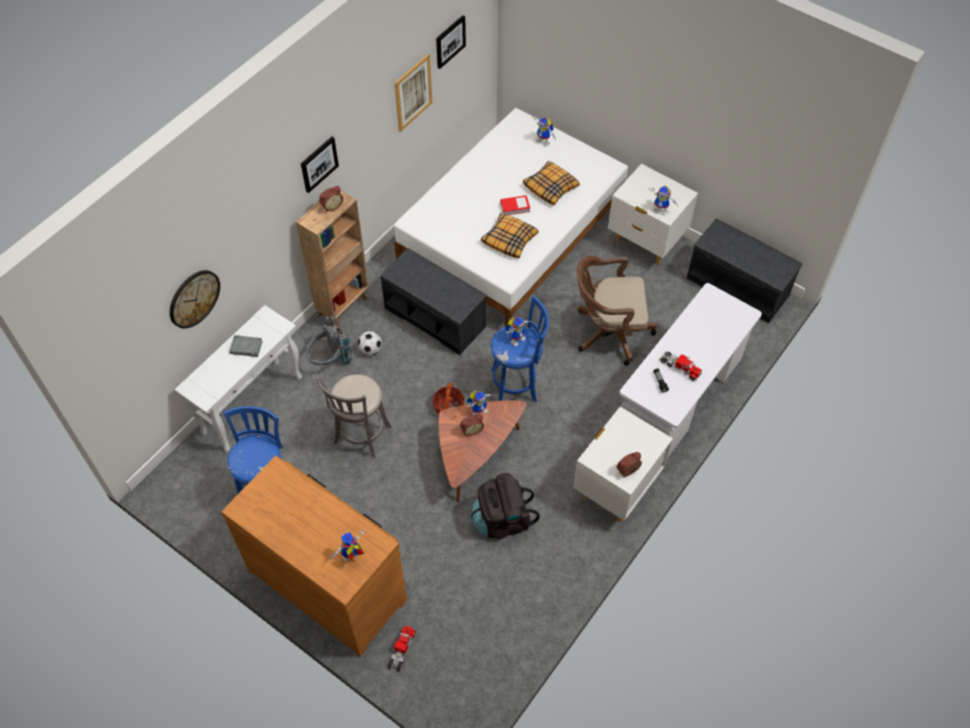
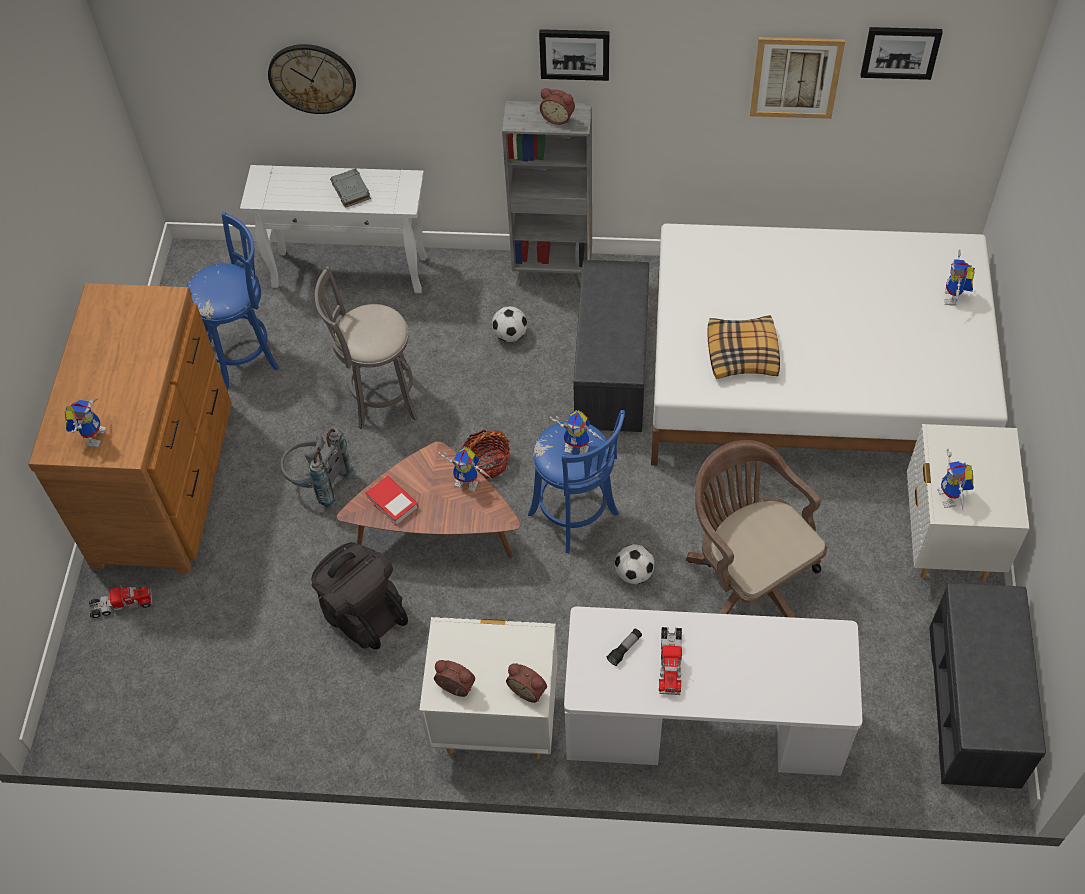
camera: 60 degrees right, 0 degrees up
brown bookcase [296,191,369,328] -> grey bookcase [502,101,592,288]
grey backpack [306,315,352,365] -> grey backpack moved to [280,428,354,508]
toy robot [330,530,366,562] -> toy robot turned 75 degrees clockwise [64,398,106,447]
alarm clock [460,414,484,436] -> alarm clock moved to [506,663,547,703]
book [500,195,530,215] -> book moved to [366,476,419,526]
pillow [523,161,579,205] -> none
none -> football [615,544,654,584]

